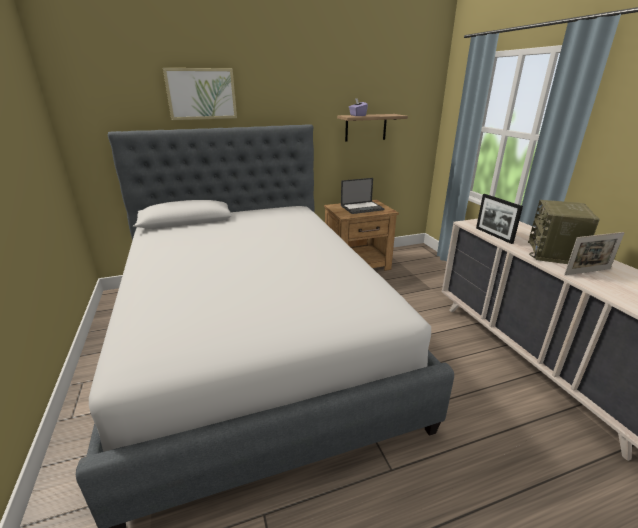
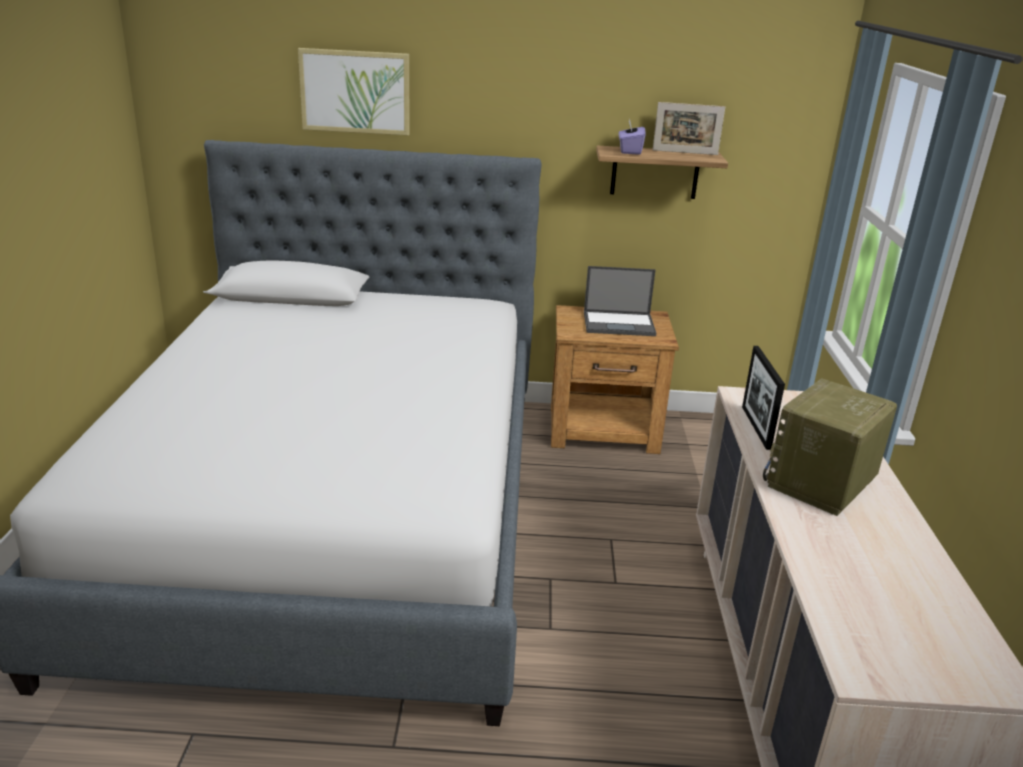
camera: 20 degrees right, 0 degrees up
picture frame [564,232,625,275] -> picture frame moved to [653,102,725,155]

